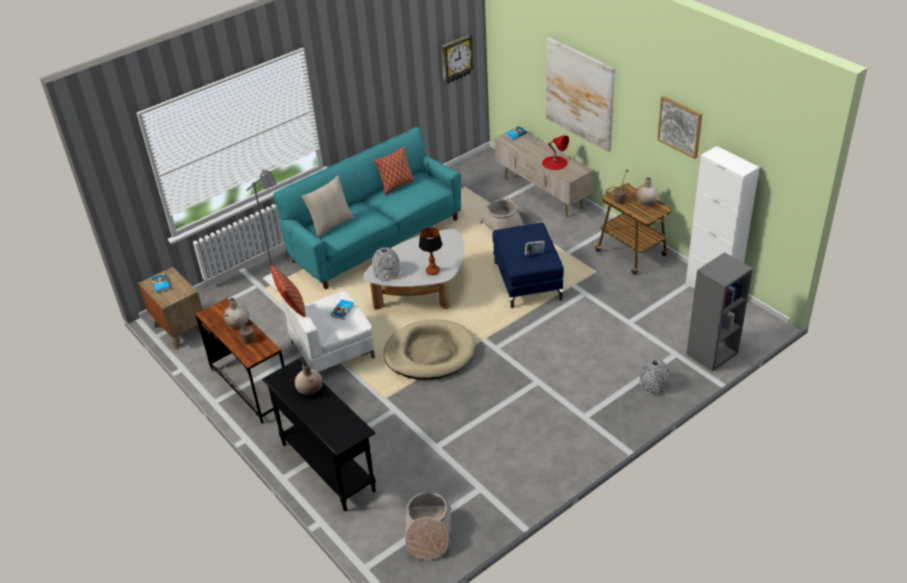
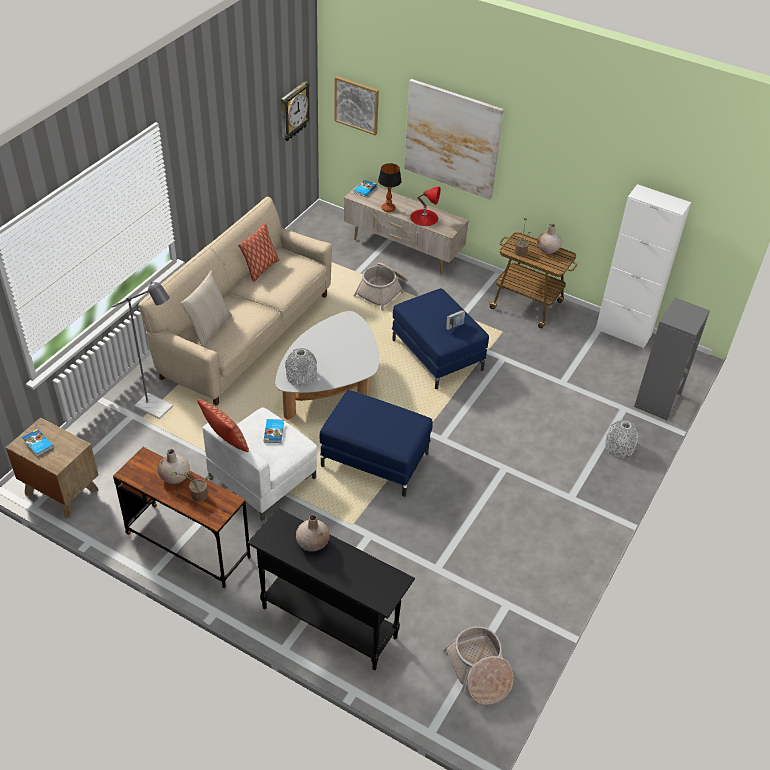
camera: 25 degrees left, 5 degrees up
turquoise sofa [273,127,461,289] -> beige sofa [139,197,332,406]
beige dog bed [383,320,475,380] -> blue ottoman [320,390,433,497]
table lamp [419,227,442,275] -> table lamp moved to [378,163,402,212]
picture [657,96,702,159] -> picture moved to [334,76,379,136]

